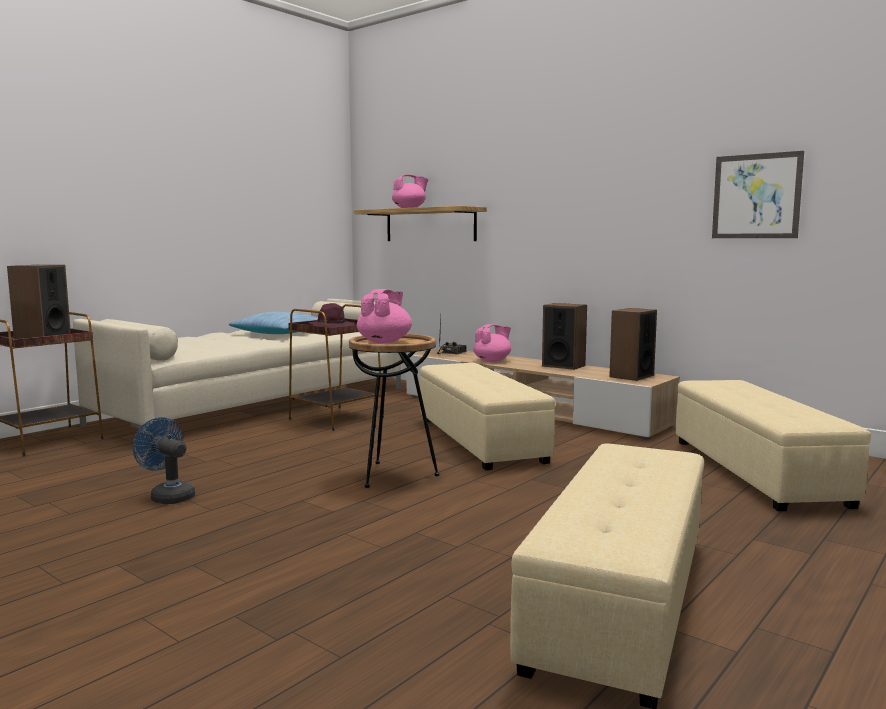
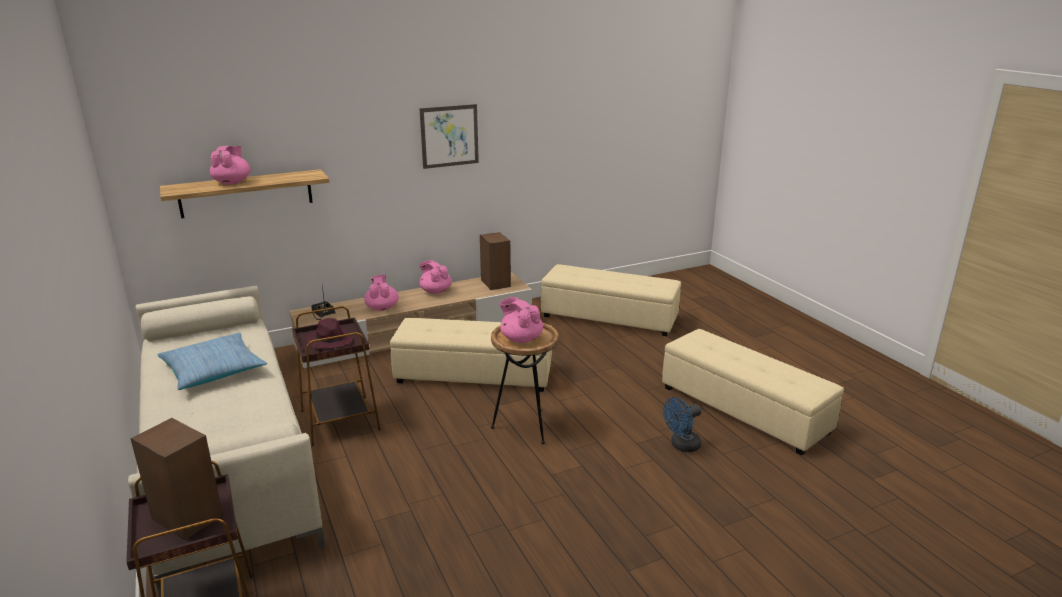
camera: 65 degrees left, 15 degrees up
blue fan [133,417,195,504] -> blue fan moved to [663,397,702,452]
speaker [542,303,587,370] -> pink teapot [419,260,452,294]
picture [712,151,804,238] -> picture moved to [419,104,479,169]

